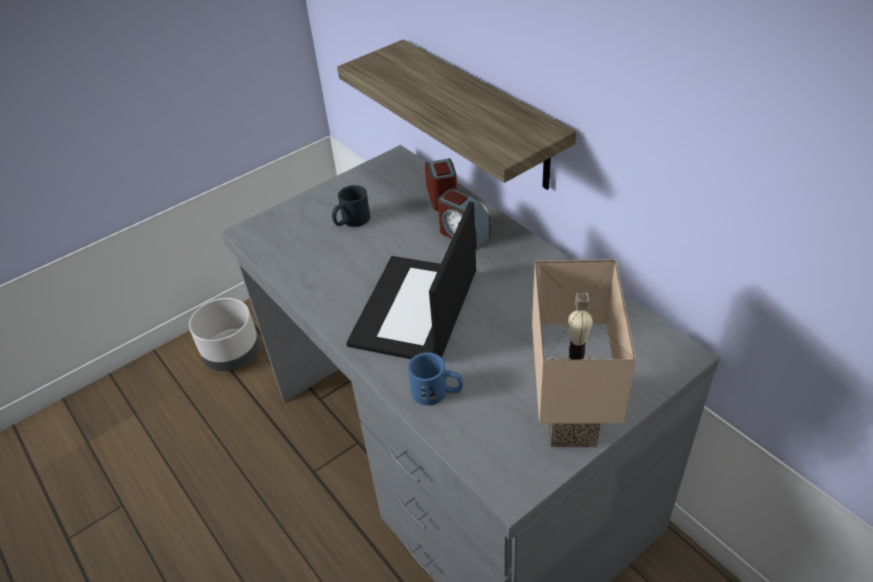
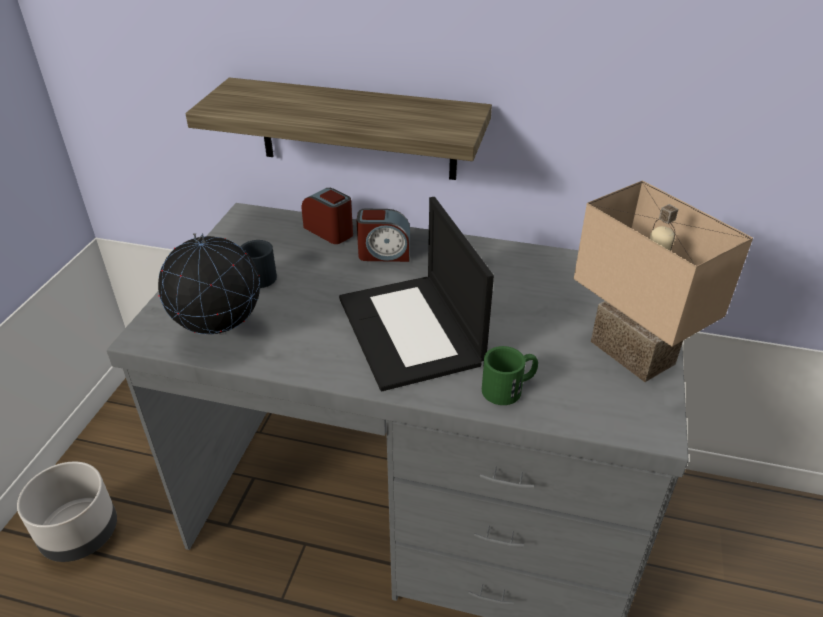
camera: 40 degrees left, 5 degrees down
blue mug [408,352,463,406] -> green mug [482,346,538,405]
none -> globe [158,233,260,335]

